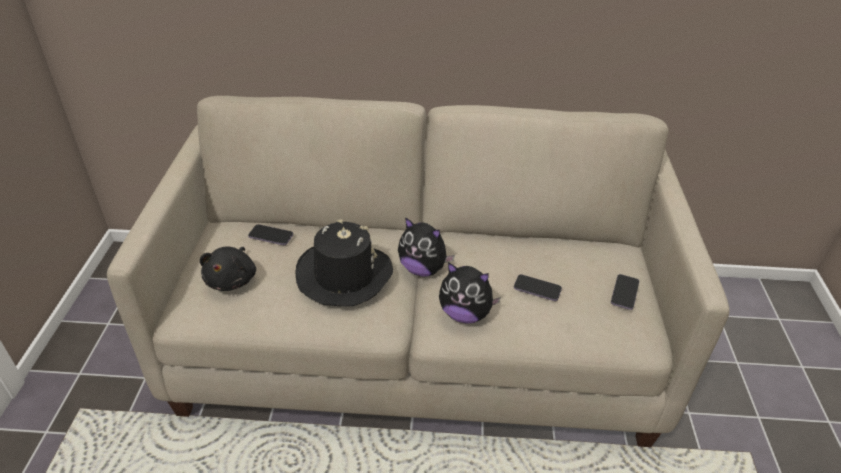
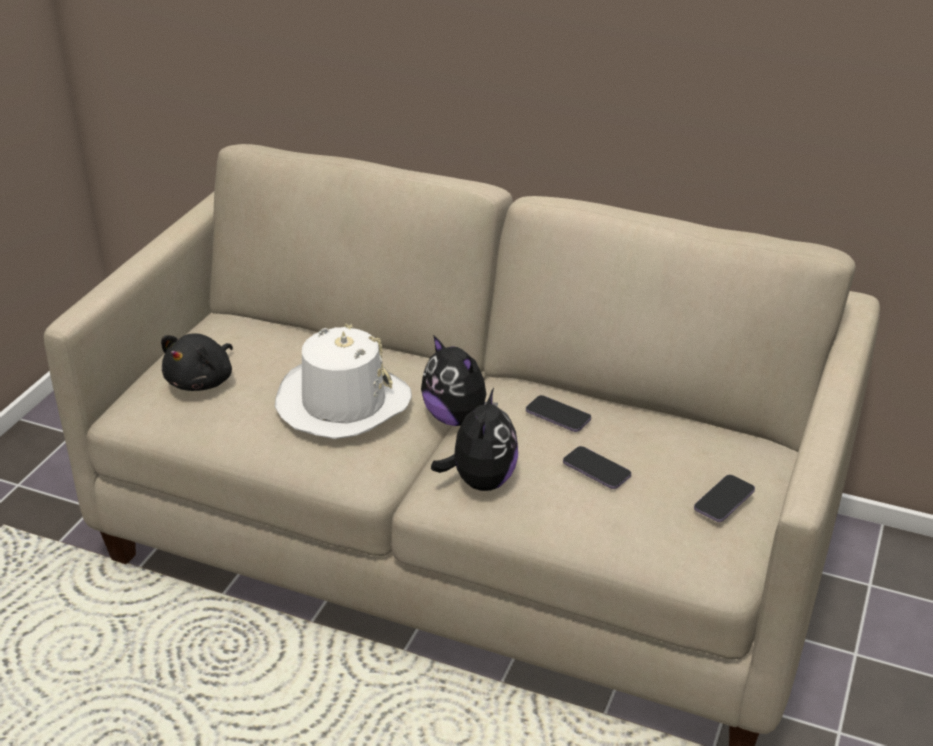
camera: 20 degrees right, 5 degrees down
phone [248,224,293,245] -> phone moved to [526,395,591,432]
black hat [296,219,393,306] -> white hat [275,324,412,439]
plush toy [439,262,501,324] -> plush toy turned 120 degrees counterclockwise [431,388,518,491]

